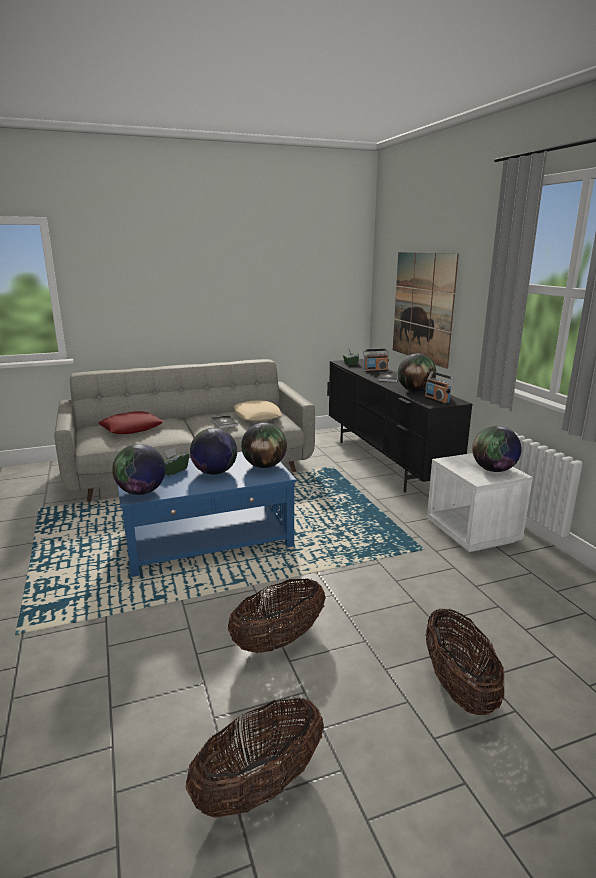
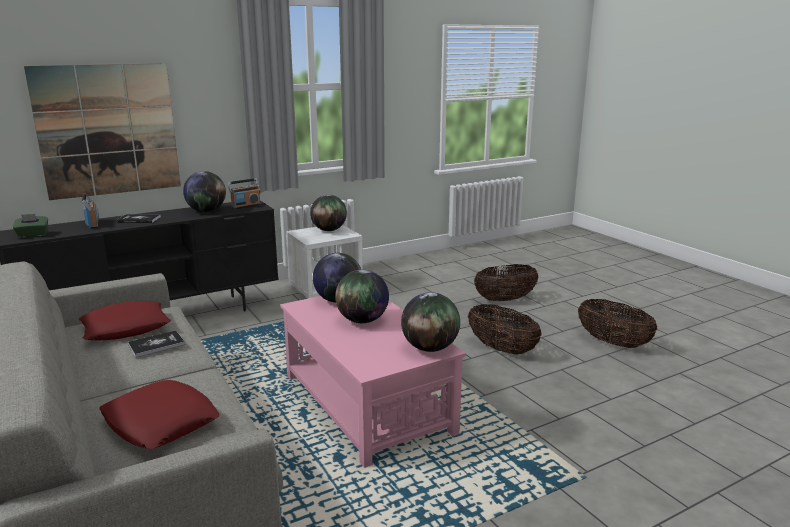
camera: 100 degrees left, 0 degrees up
blue coffee table [118,452,297,577] -> pink coffee table [280,296,466,468]
green tissue box [163,447,189,476] -> none
beige pillow [234,400,282,421] -> red pillow [79,301,171,340]

